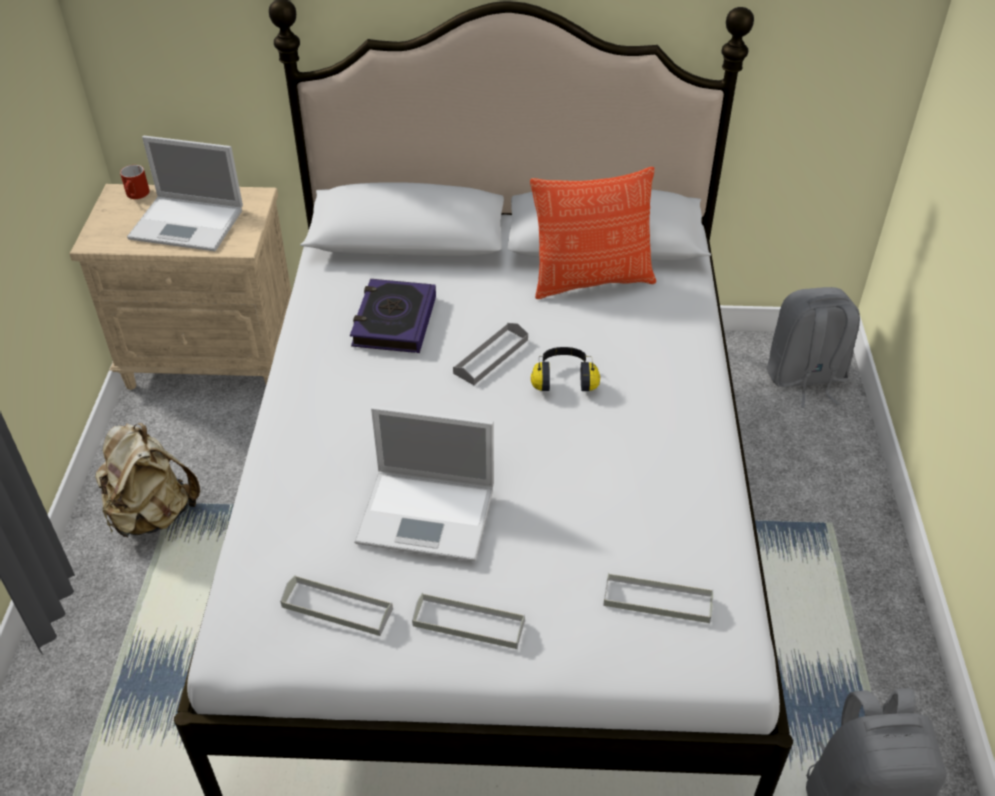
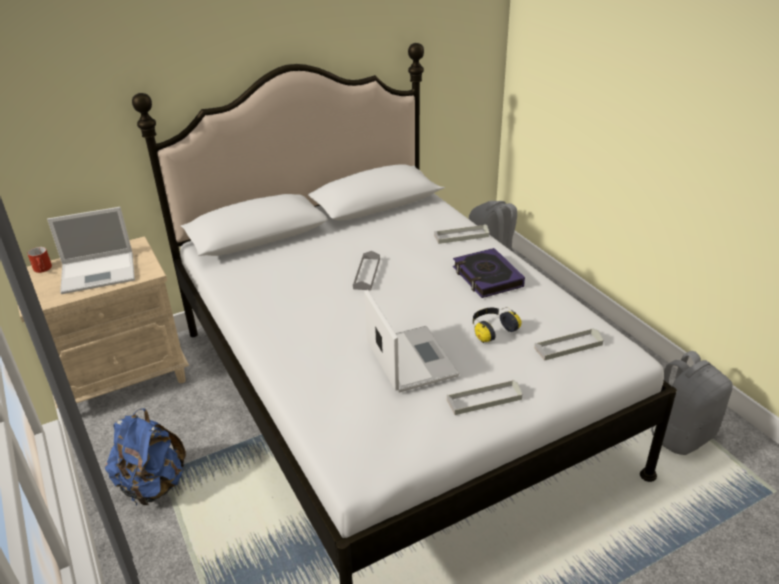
camera: 30 degrees left, 10 degrees down
beige backpack [95,423,200,538] -> blue backpack [105,409,186,506]
grey tray [280,575,393,636] -> grey tray moved to [434,224,489,244]
book [350,279,436,353] -> book moved to [453,248,525,298]
laptop [354,406,494,561] -> laptop turned 90 degrees counterclockwise [364,290,459,393]
orange pillow [530,167,656,299] -> none
headphones [531,347,600,391] -> headphones moved to [473,307,522,343]

